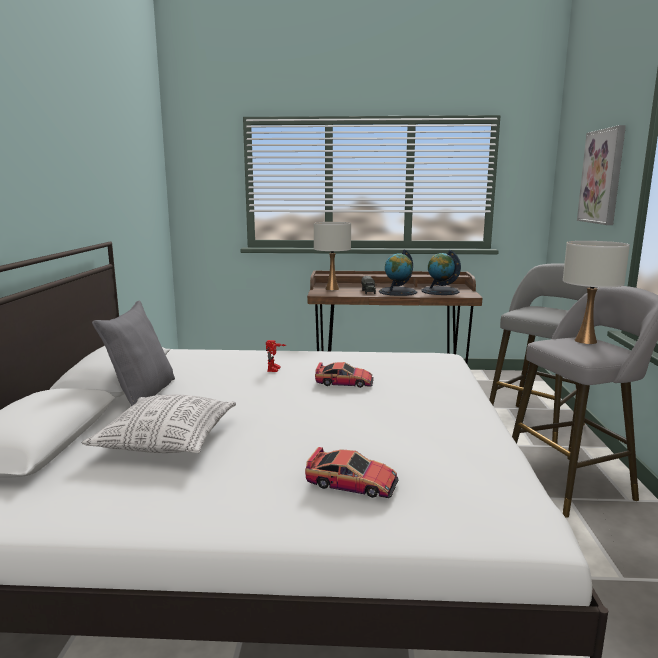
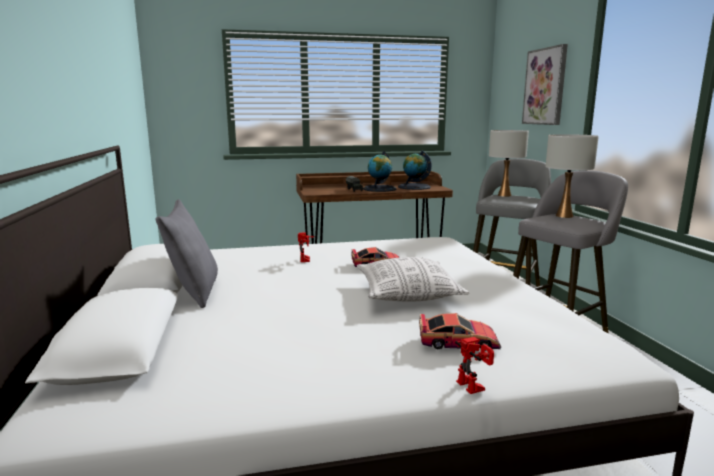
camera: 15 degrees left, 0 degrees up
pillow [82,395,236,453] -> pillow moved to [357,257,469,302]
white table lamp [314,222,351,290] -> white table lamp moved to [489,130,529,197]
none -> toy robot [455,337,494,394]

